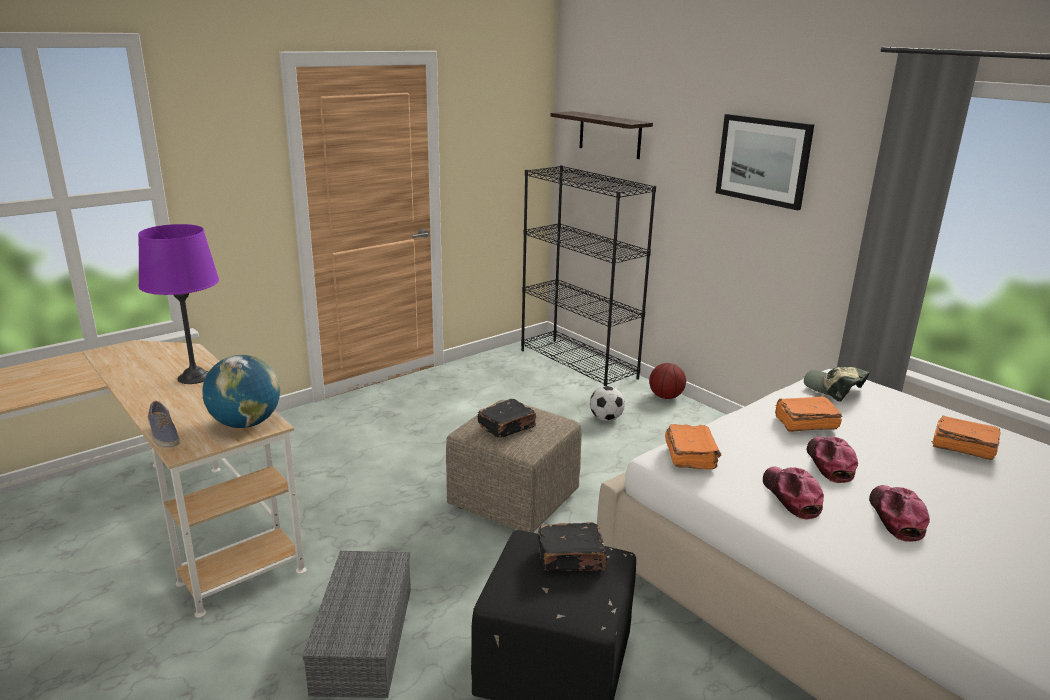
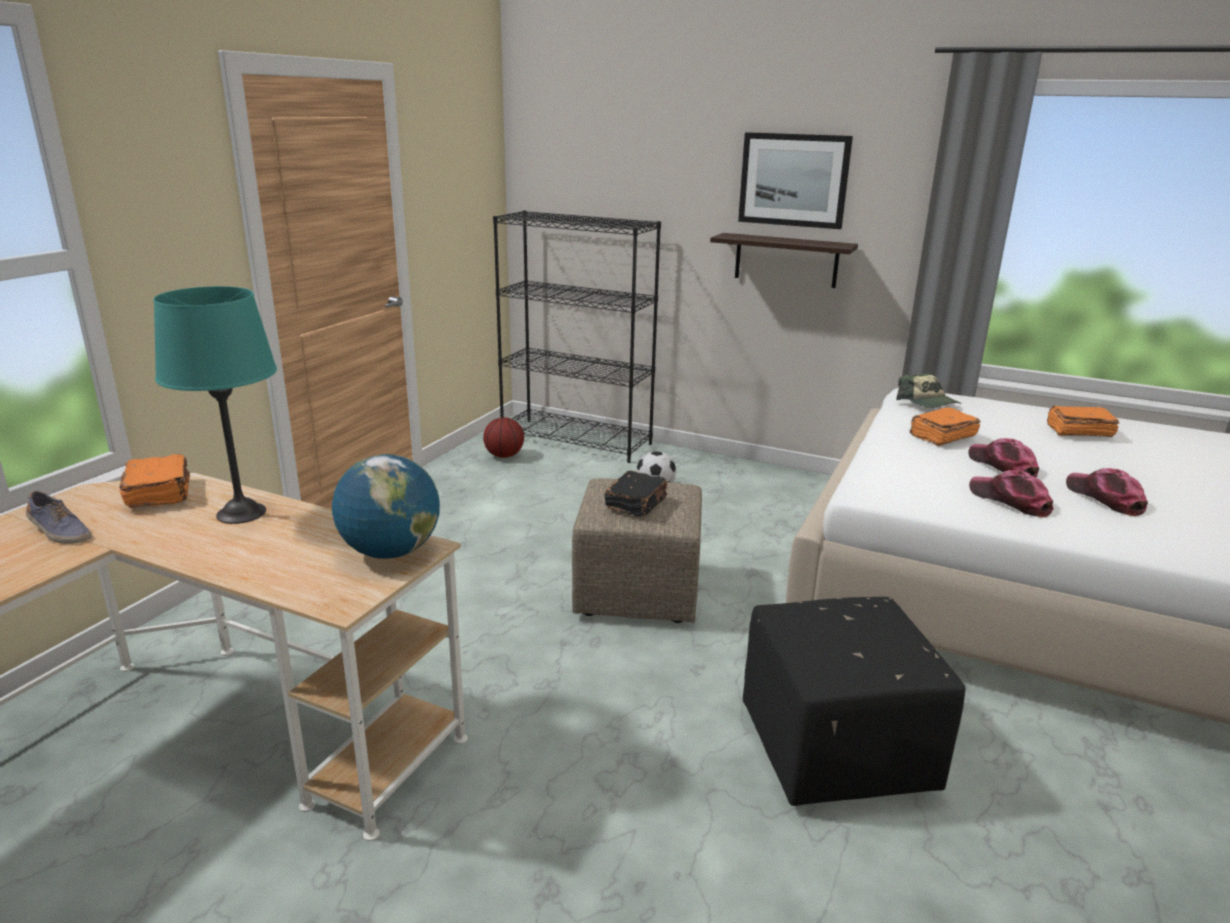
camera: 25 degrees left, 0 degrees up
purple table lamp [138,224,219,384] -> turquoise table lamp [153,286,277,524]
shoe [148,401,180,448] -> shoe moved to [26,491,92,544]
grey storage box [303,551,411,698] -> none
black book [538,522,608,571] -> none
shelf [551,111,653,159] -> shelf moved to [710,233,858,288]
basketball [649,363,686,399] -> basketball moved to [483,417,524,458]
orange book [665,424,721,470] -> orange book moved to [119,454,190,508]
cap [804,367,870,402] -> cap turned 135 degrees counterclockwise [896,374,962,408]

